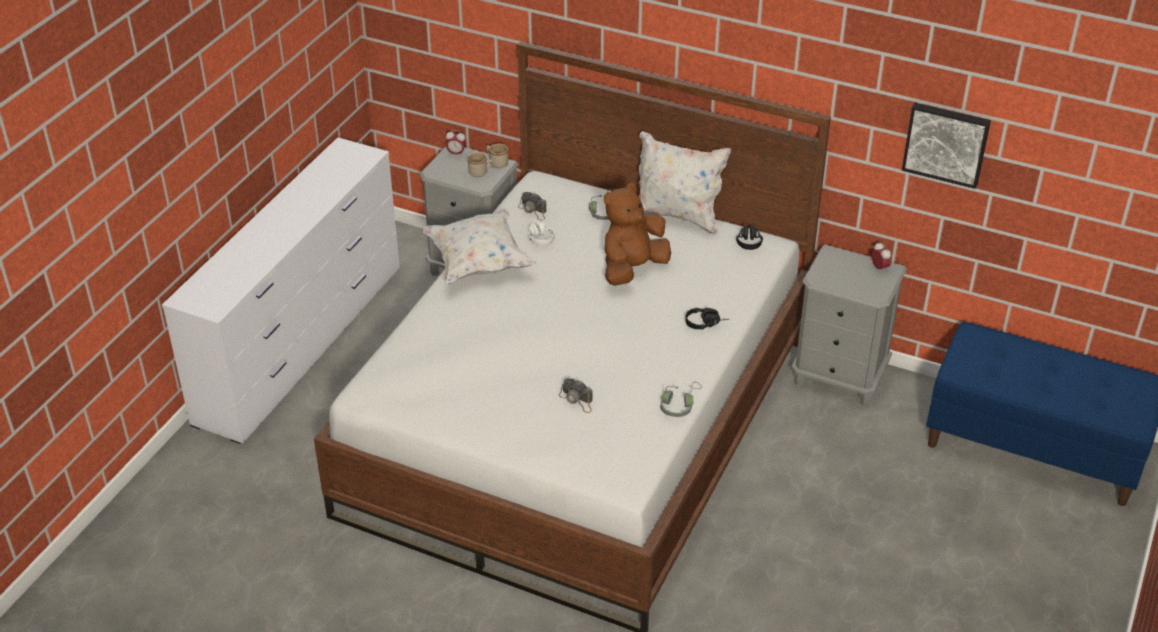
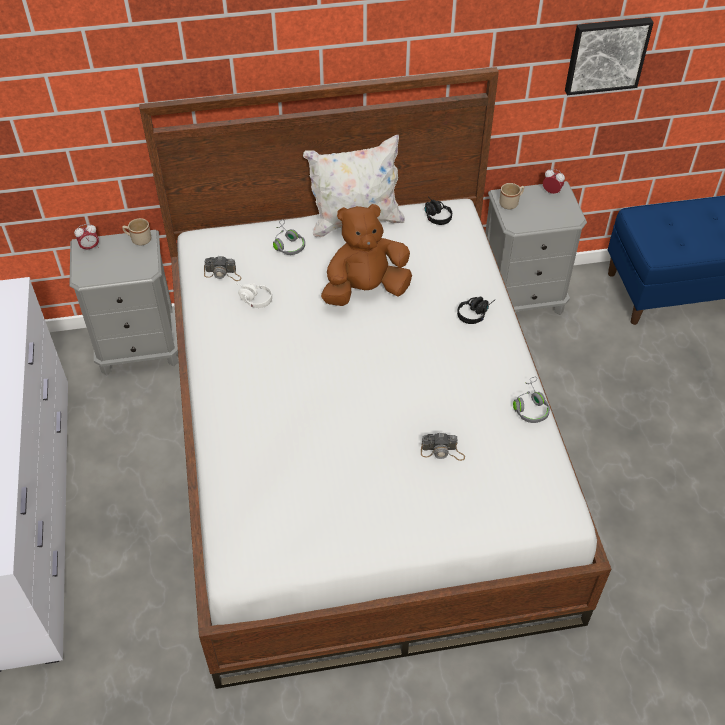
camera: 35 degrees left, 10 degrees up
white pillow [423,210,536,284] -> none
beige mug [467,152,493,177] -> beige mug moved to [499,183,524,209]
brown plush toy [604,183,671,286] -> brown plush toy turned 60 degrees clockwise [321,204,412,306]

